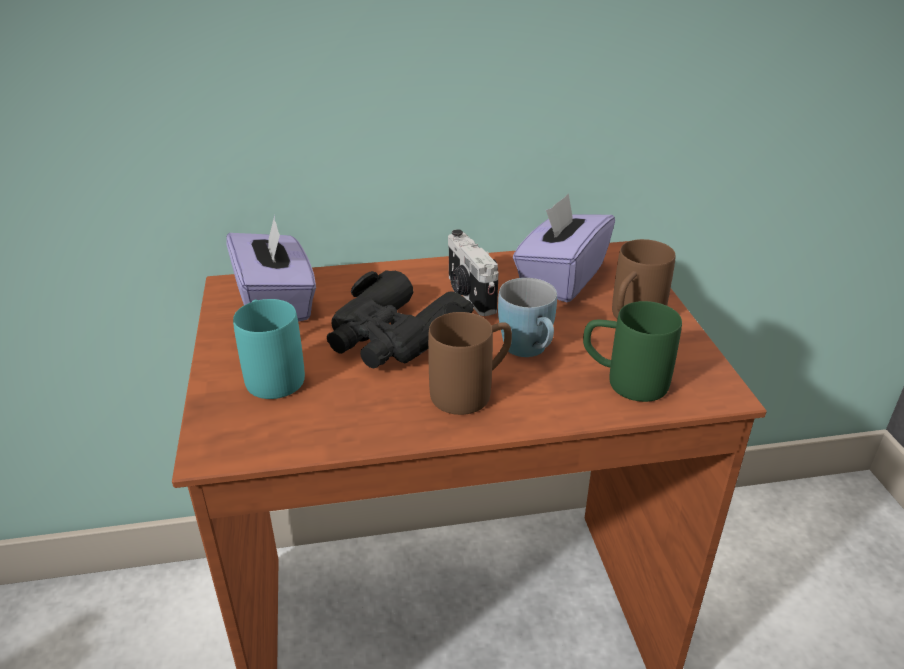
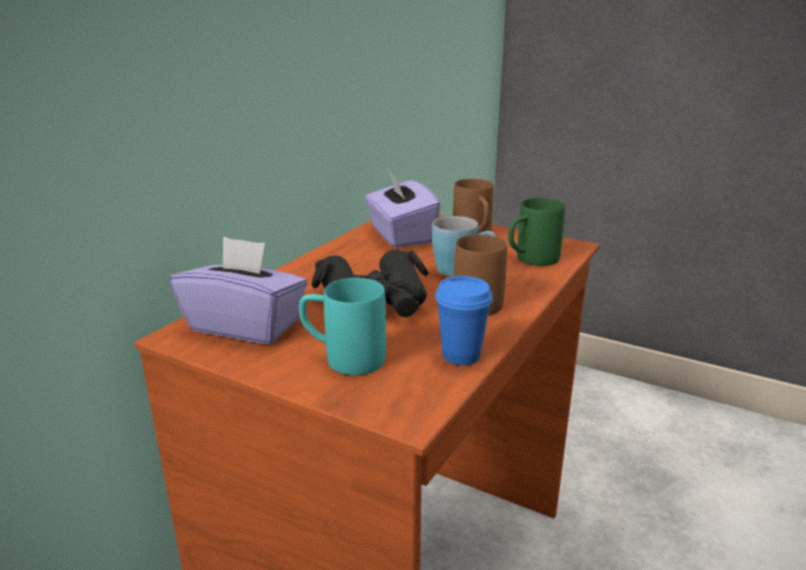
camera: 50 degrees left, 10 degrees down
camera [448,229,498,316] -> none
none -> blue cup [435,276,493,365]

